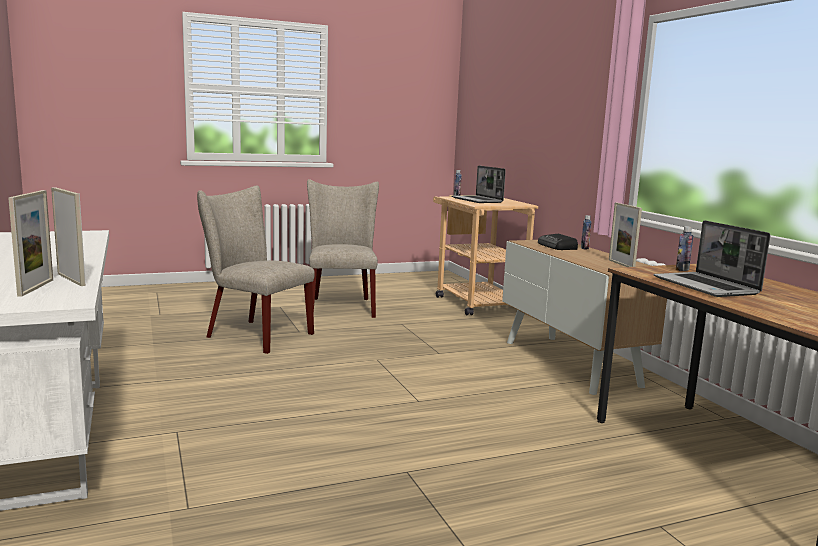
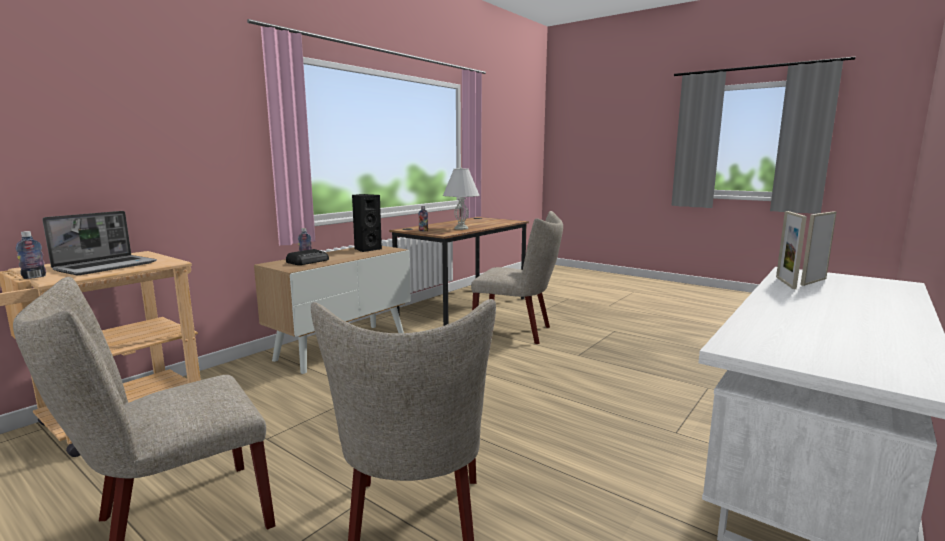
camera: 120 degrees left, 0 degrees up
picture frame [609,203,642,267] -> black speaker [352,194,382,252]
laptop [654,220,770,297] -> white table lamp [443,167,480,230]
none -> beige chair [471,211,563,344]

